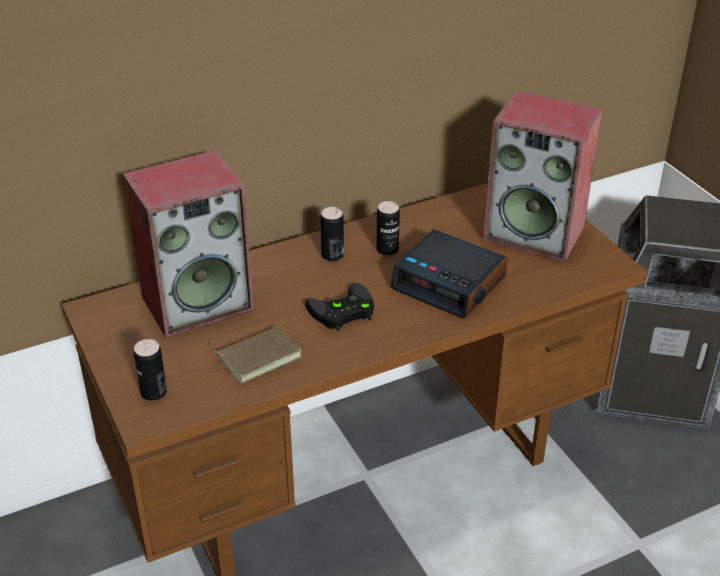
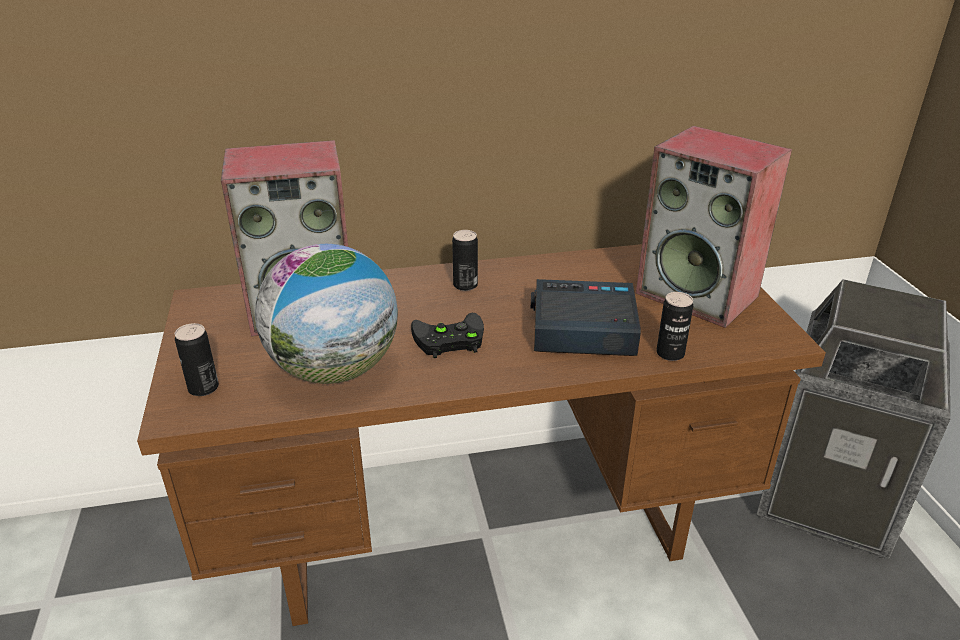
camera: 15 degrees right, 5 degrees down
brown book [210,326,302,384] -> globe [255,244,398,384]
can [376,201,400,256] -> can moved to [656,292,693,361]
alarm clock [391,229,508,319] -> alarm clock turned 135 degrees clockwise [531,279,641,356]

